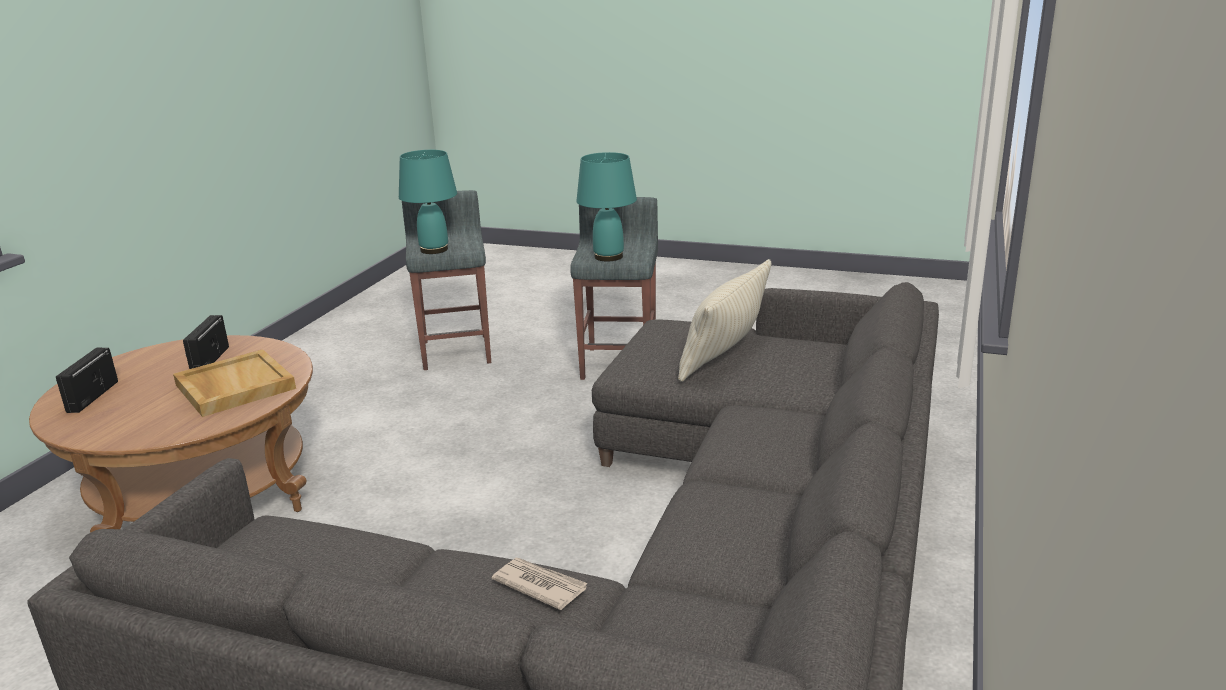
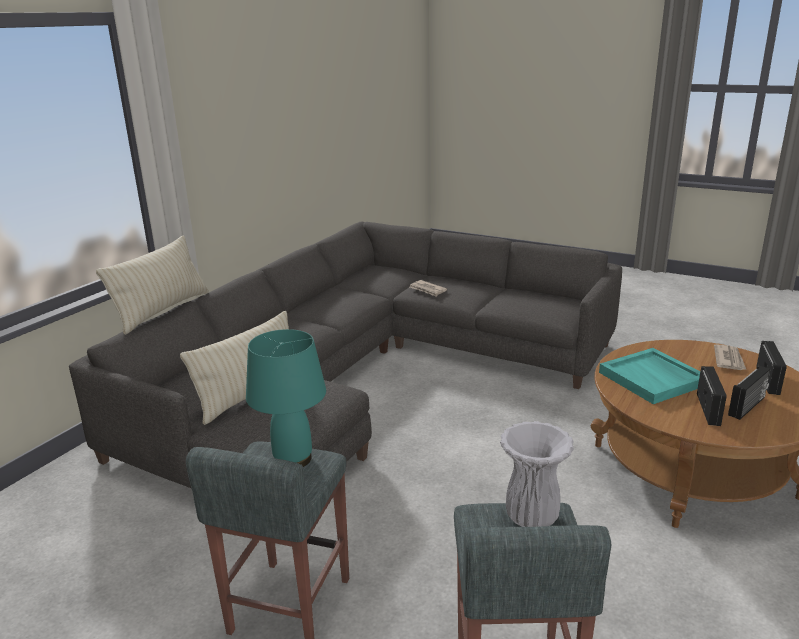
camera: 170 degrees left, 0 degrees up
beige tray [173,349,296,417] -> turquoise tray [599,348,700,404]
turquoise table lamp [399,150,457,254] -> white vase [500,421,574,527]
none -> beige pillow [96,235,209,335]
none -> newspaper [714,344,746,370]
none -> radio [728,365,770,420]

